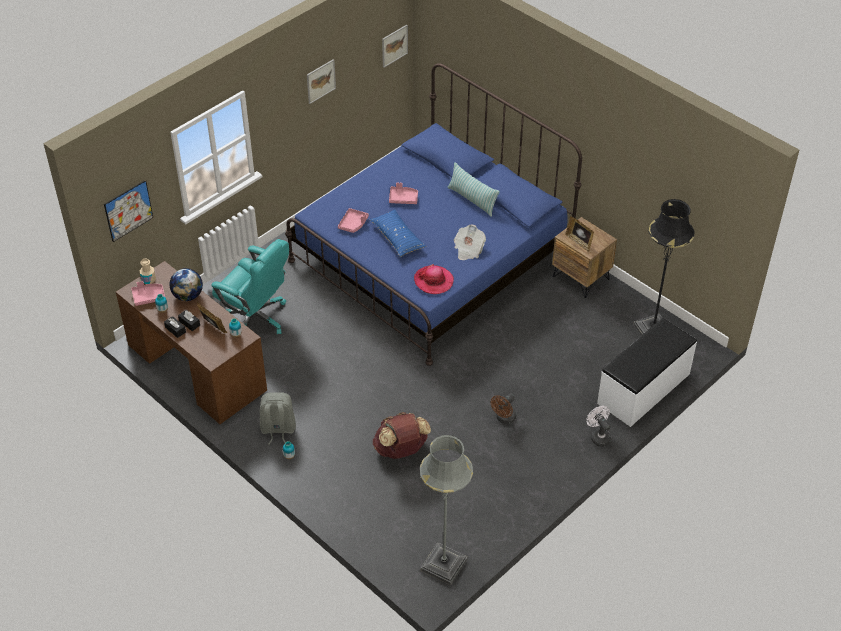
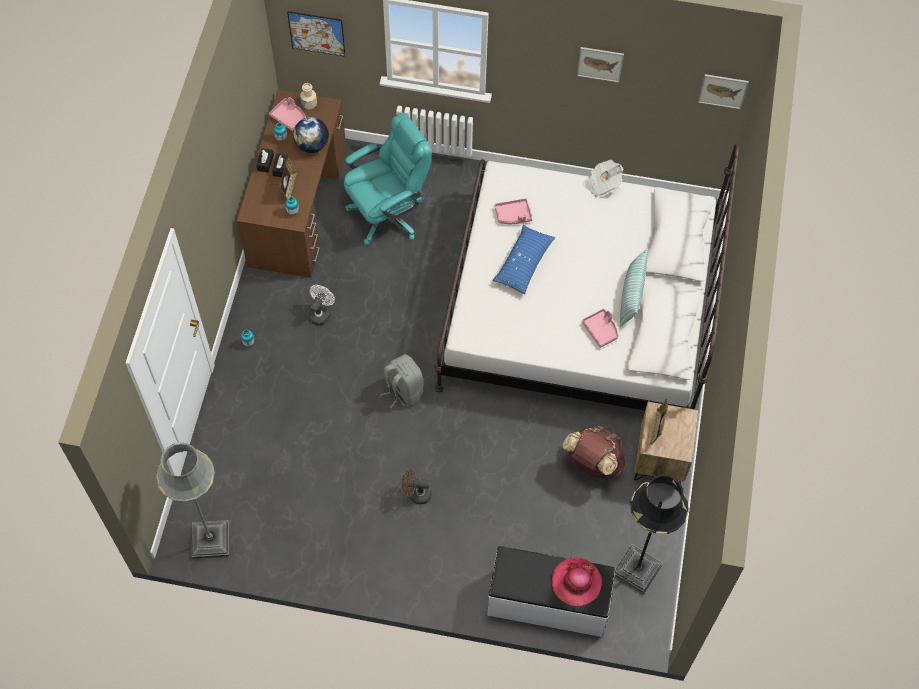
camera: 55 degrees right, 15 degrees up
turquoise office chair [211,239,289,334] -> turquoise office chair turned 120 degrees counterclockwise [344,112,432,245]
grey backpack [260,392,296,445] -> grey backpack moved to [380,354,423,408]
blue bed [285,63,582,366] -> white bed [435,143,739,411]
brown backpack [373,412,431,459] -> brown backpack moved to [563,426,625,478]
pink tray [389,182,418,204] -> pink tray moved to [582,309,618,348]
hat [414,264,454,294] -> hat moved to [552,558,602,606]
newspaper [454,225,486,260] -> newspaper moved to [583,160,624,197]
white fan [586,406,611,447] -> white fan moved to [308,285,335,325]

